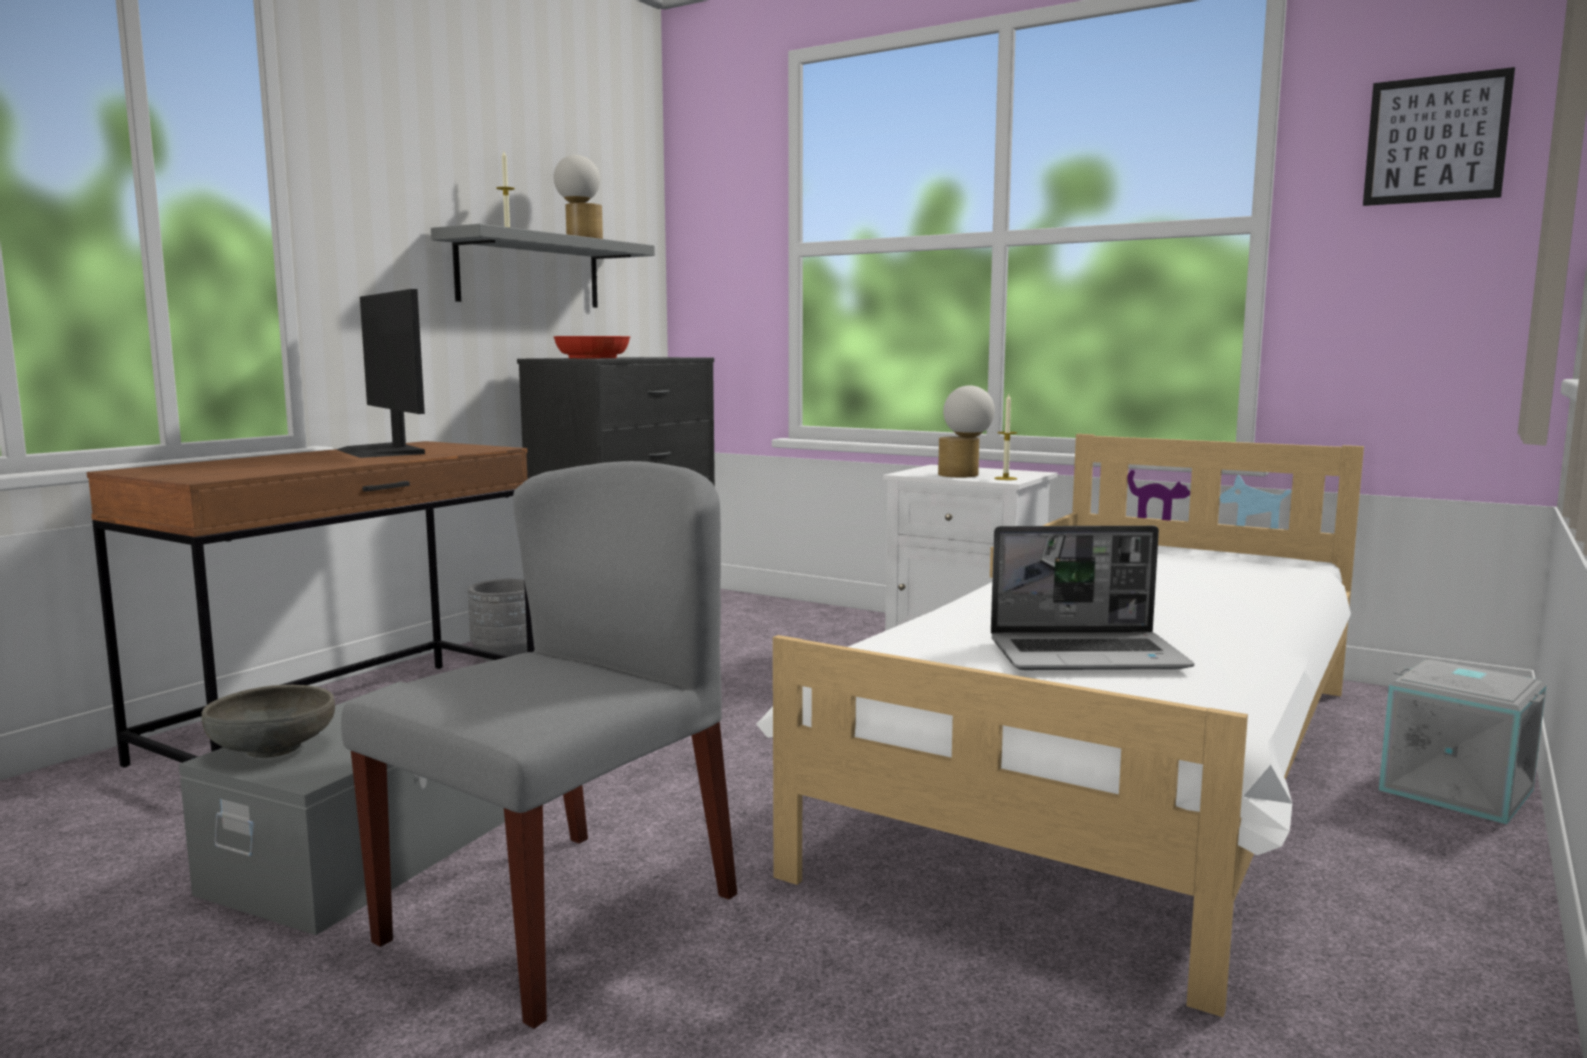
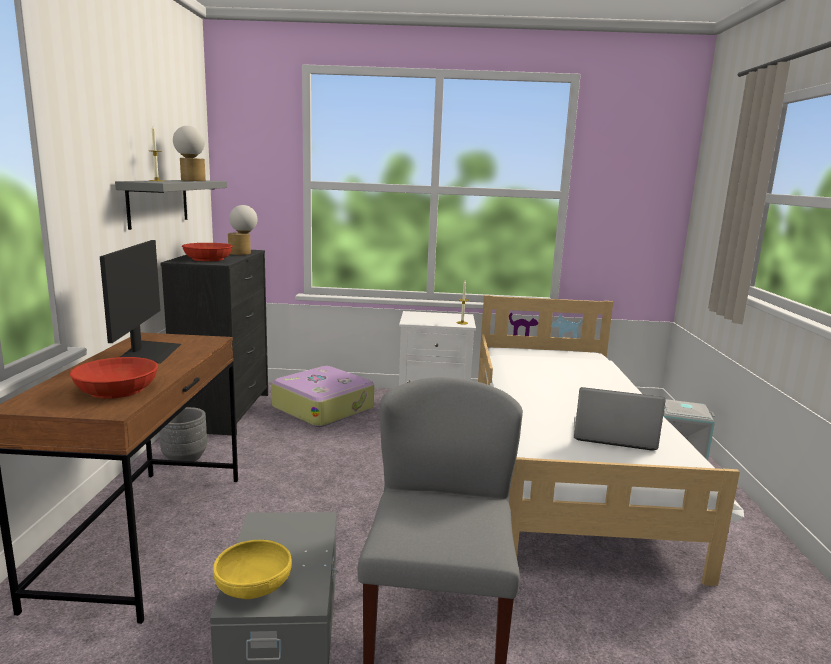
camera: 30 degrees left, 5 degrees up
grey bowl [201,685,335,758] -> yellow bowl [213,540,292,599]
monitor [336,289,425,458] -> monitor turned 120 degrees counterclockwise [100,240,181,364]
table lamp [938,385,995,477] -> table lamp moved to [228,205,258,255]
laptop [991,526,1194,670] -> laptop turned 135 degrees counterclockwise [574,387,666,451]
picture [1363,67,1515,206] -> none
none -> red bowl [70,357,158,399]
none -> suitcase [271,366,374,427]

